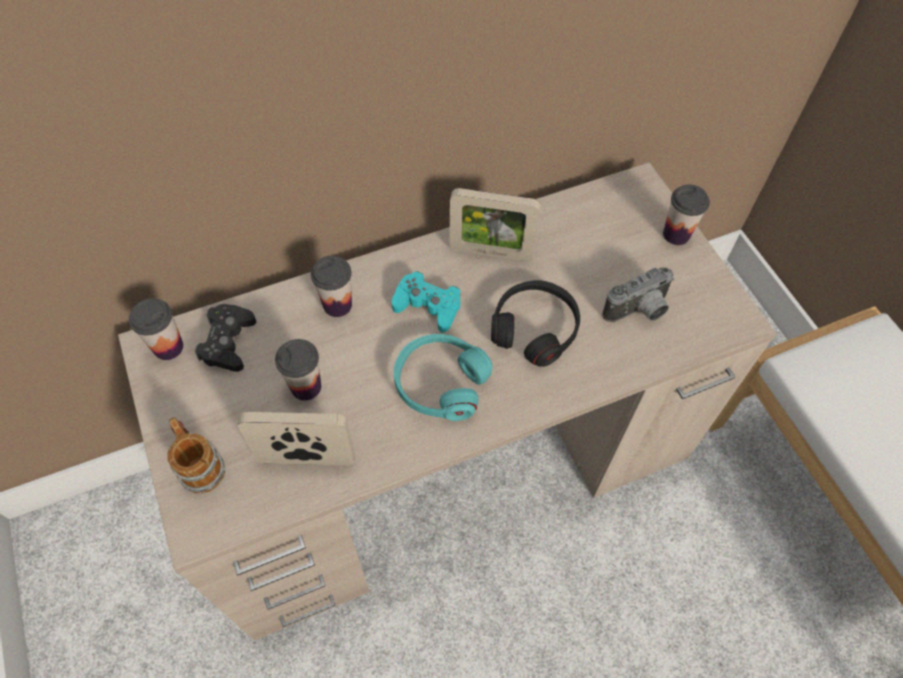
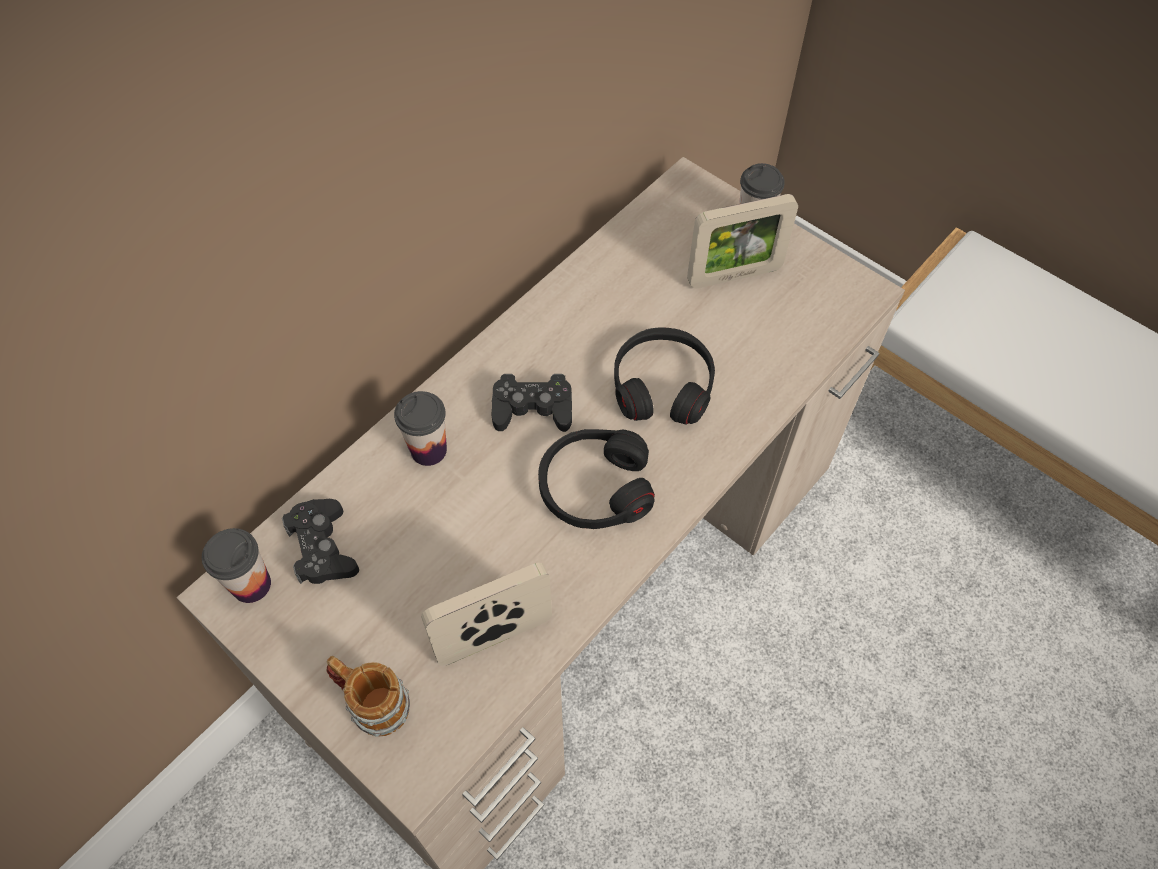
camera: 25 degrees left, 0 degrees up
cup [275,339,321,401] -> none
turquoise game controller [392,271,460,333] -> black game controller [492,374,572,432]
turquoise headphones [394,334,492,421] -> black headphones [538,429,655,529]
picture frame [449,188,540,261] -> picture frame moved to [687,194,798,288]
camera [602,267,674,322] -> none

